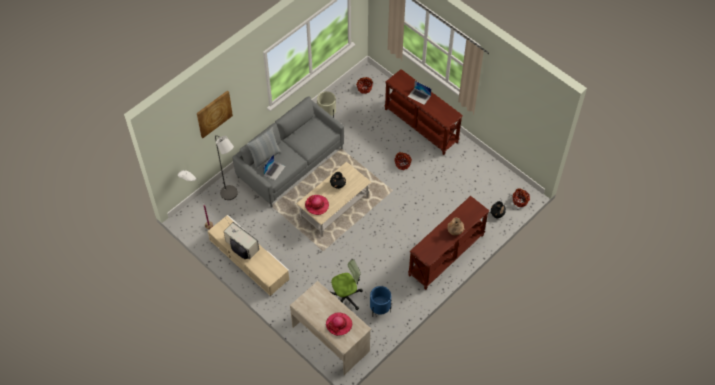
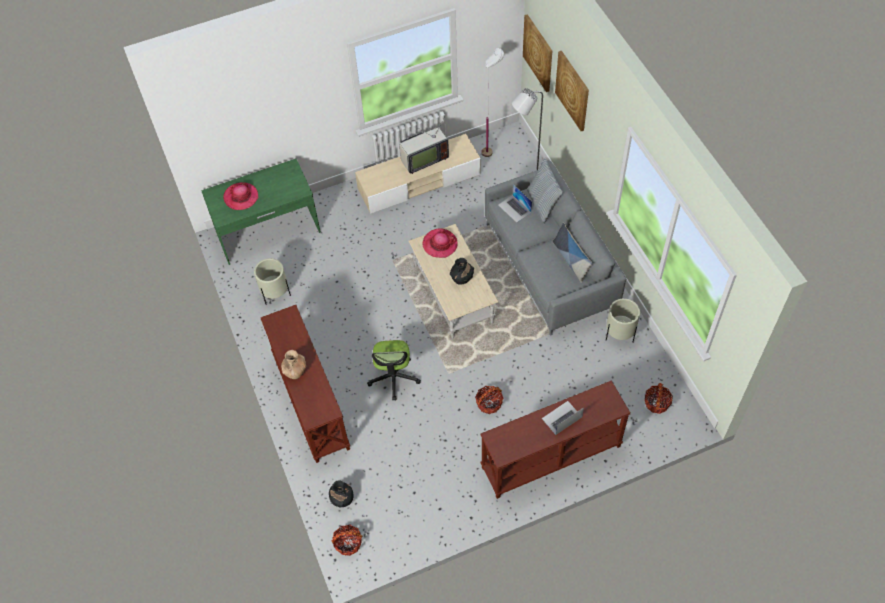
camera: 115 degrees right, 0 degrees up
beige desk [290,281,371,375] -> green desk [201,158,321,265]
office chair [331,259,363,310] -> office chair moved to [367,340,421,400]
blue planter [370,286,392,317] -> beige planter [254,258,291,305]
none -> picture [523,14,552,92]
none -> pillow [553,223,592,283]

